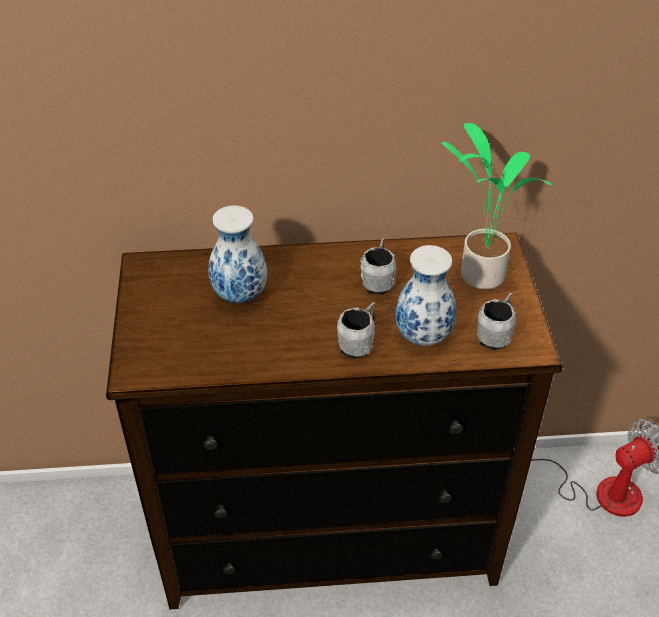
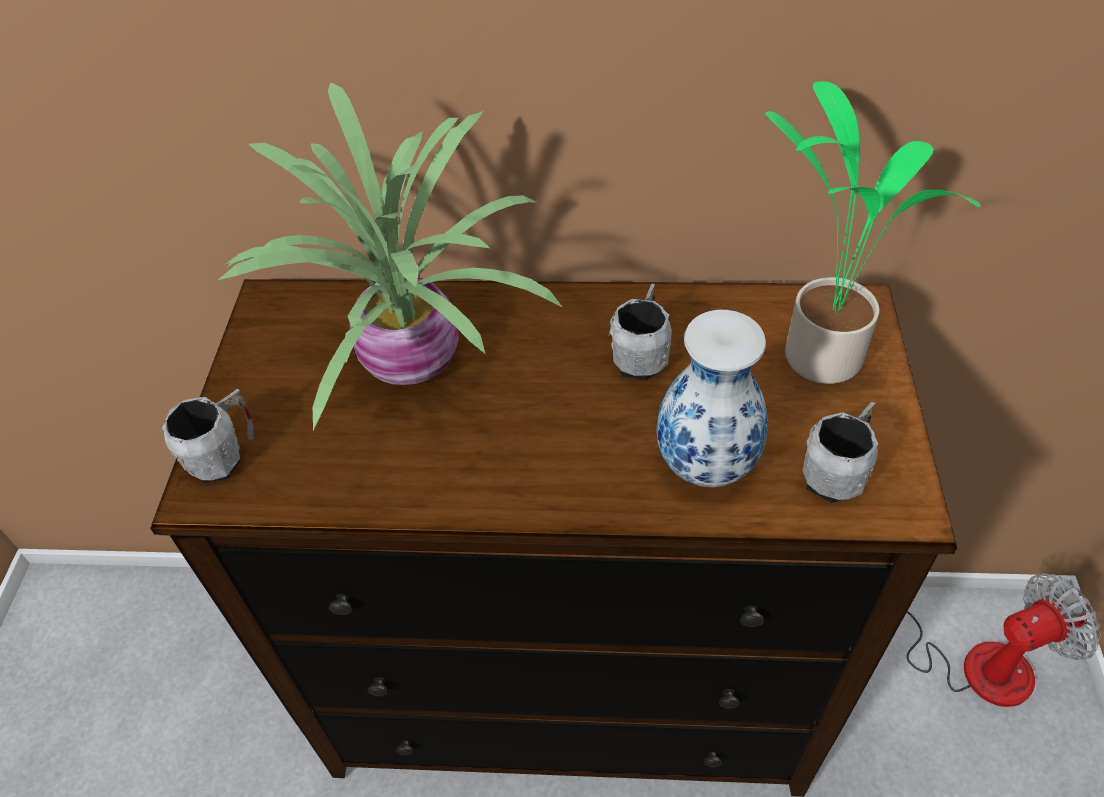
camera: 10 degrees right, 5 degrees up
vase [208,205,267,303] -> potted plant [218,82,563,430]
grey mug [337,302,375,359] -> grey mug moved to [162,389,253,483]

